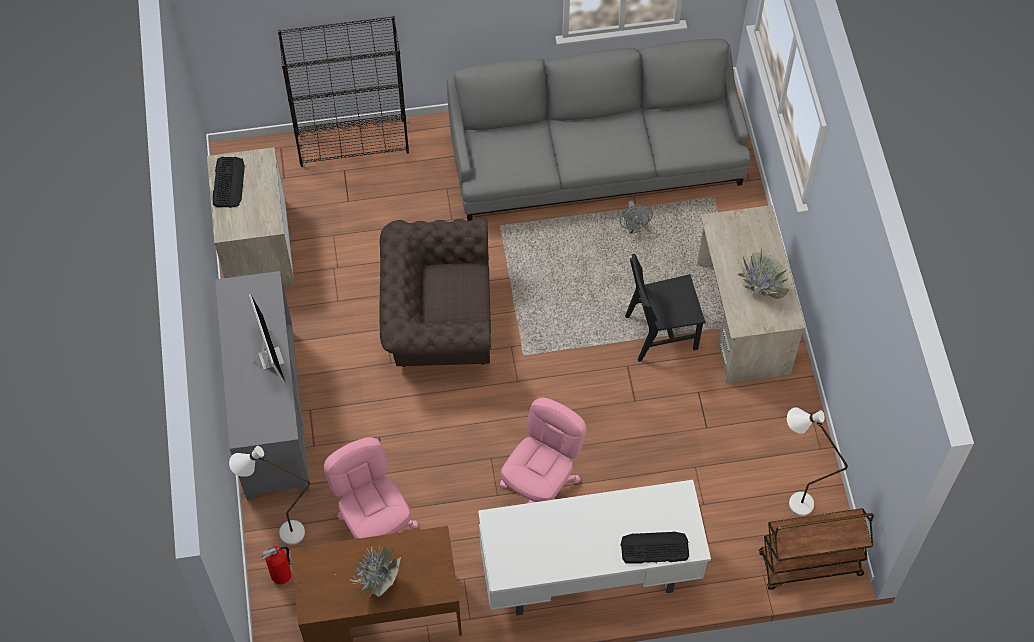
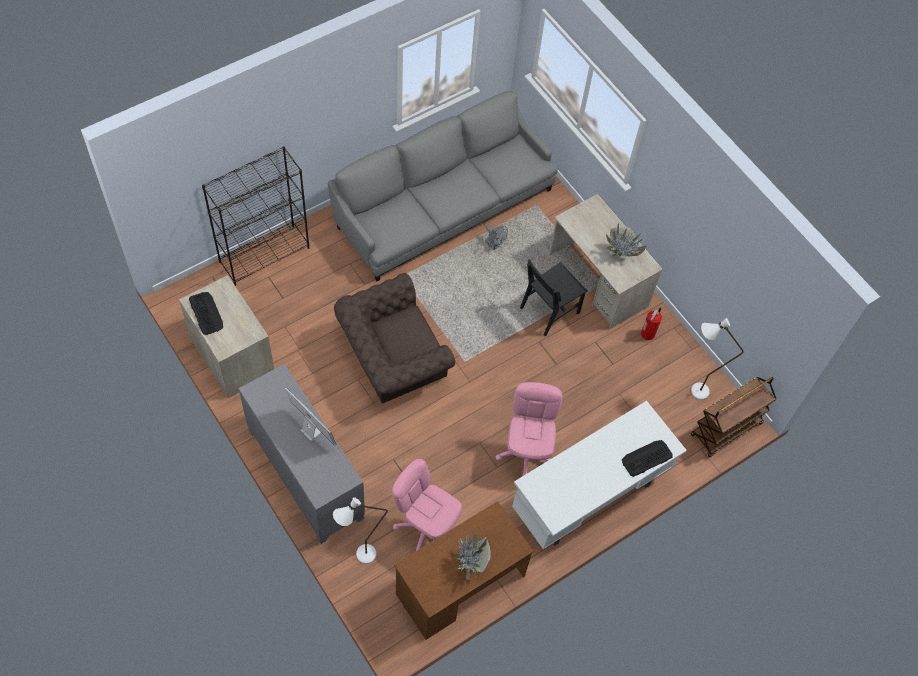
camera: 30 degrees left, 0 degrees up
fire extinguisher [262,546,291,584] -> fire extinguisher moved to [641,307,662,340]

